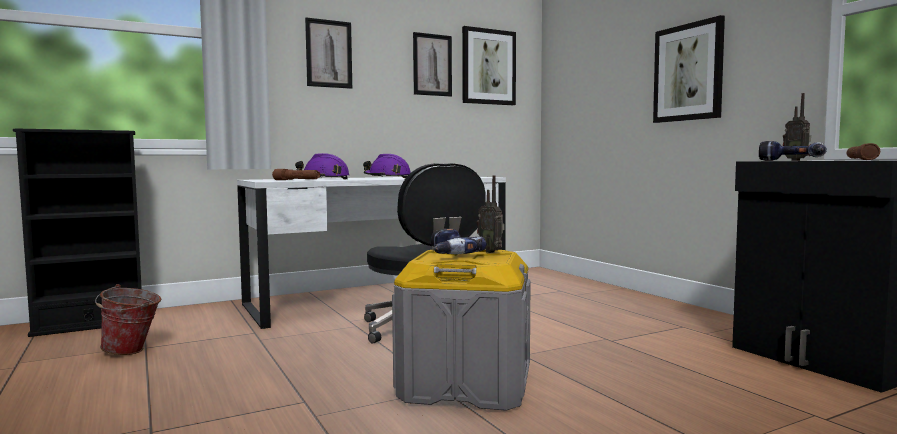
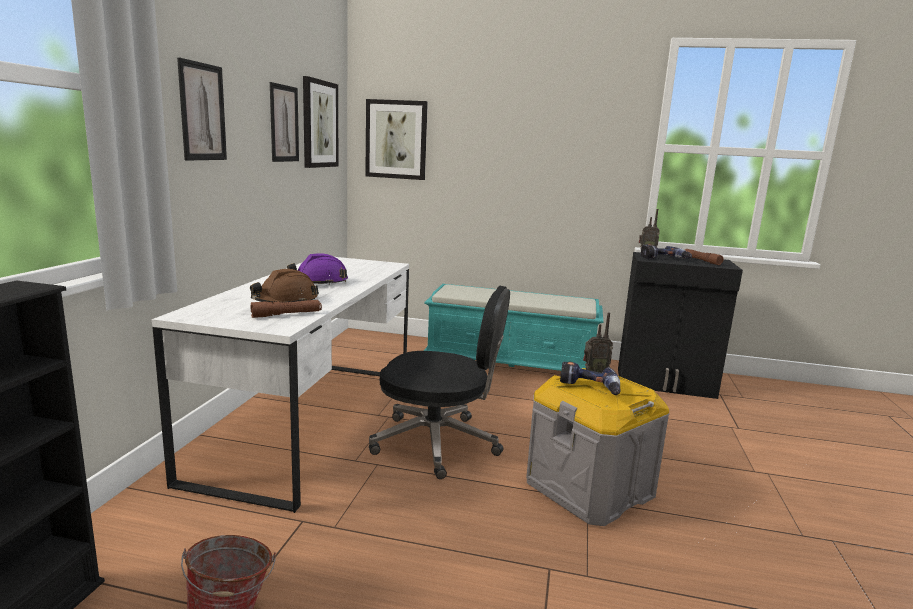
camera: 50 degrees left, 10 degrees up
purple hard hat [295,153,349,179] -> brown hard hat [250,269,319,303]
picture [653,15,725,123] -> picture moved to [365,99,428,180]
none -> turquoise bench [424,284,604,371]

